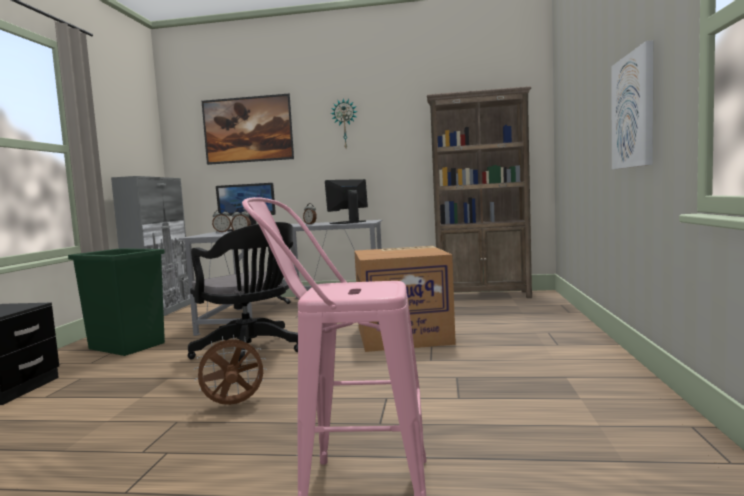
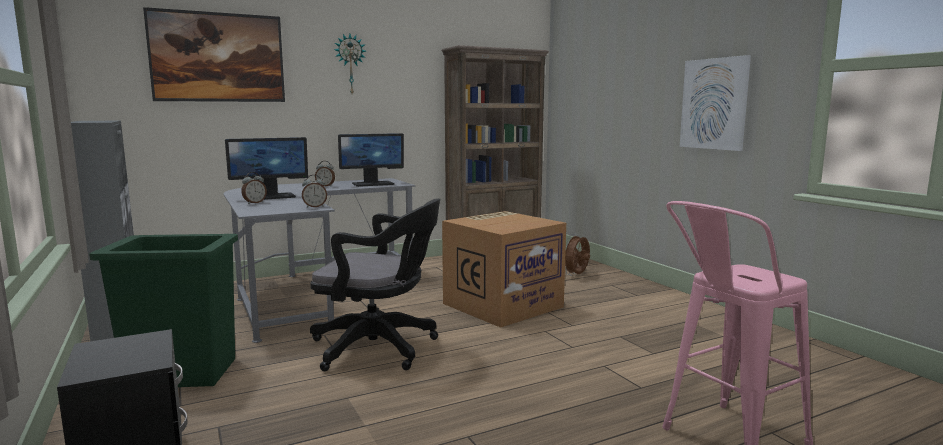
camera: 35 degrees left, 5 degrees up
brown fan [194,334,267,405] -> brown fan moved to [565,233,590,276]
monitor [325,179,368,224] -> monitor turned 120 degrees counterclockwise [338,133,404,187]

